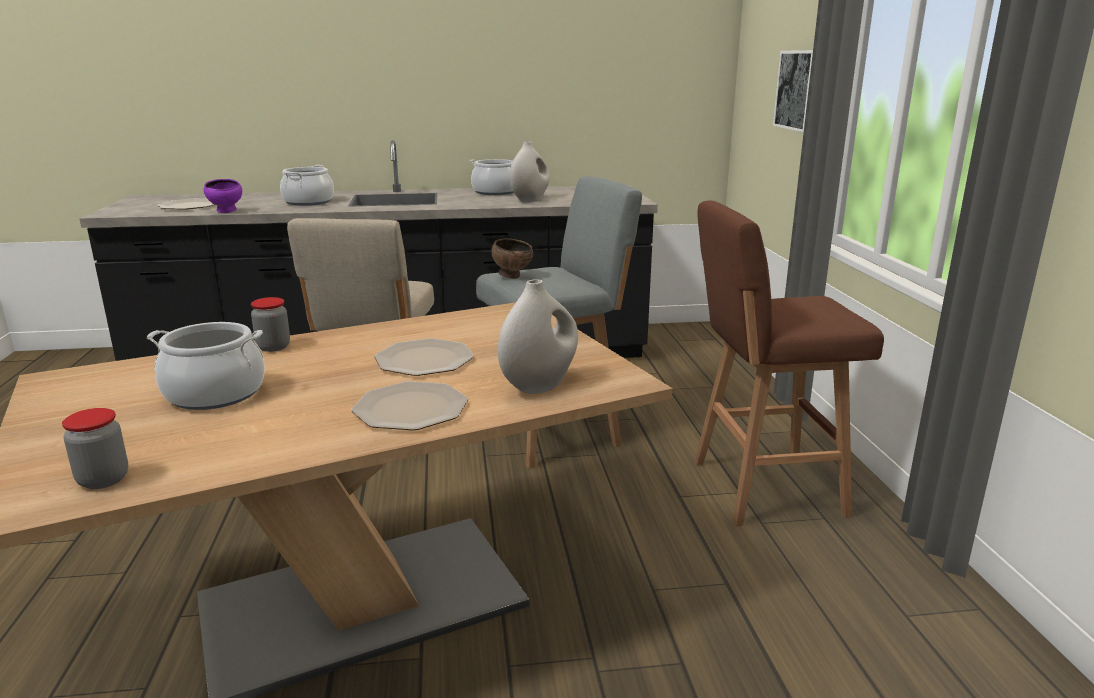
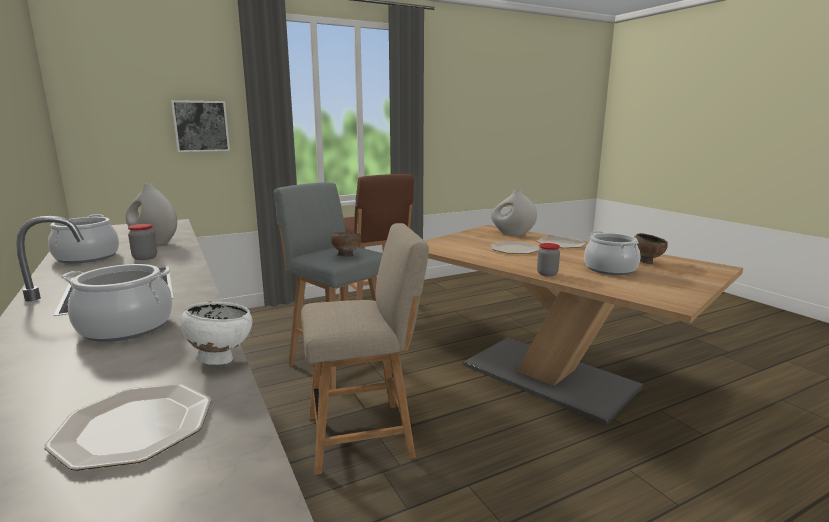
camera: 110 degrees left, 5 degrees down
jar [62,408,128,489] -> jar moved to [128,224,157,260]
purple bowl [204,179,242,213] -> white bowl [181,302,252,365]
none -> brown bowl [635,233,668,264]

